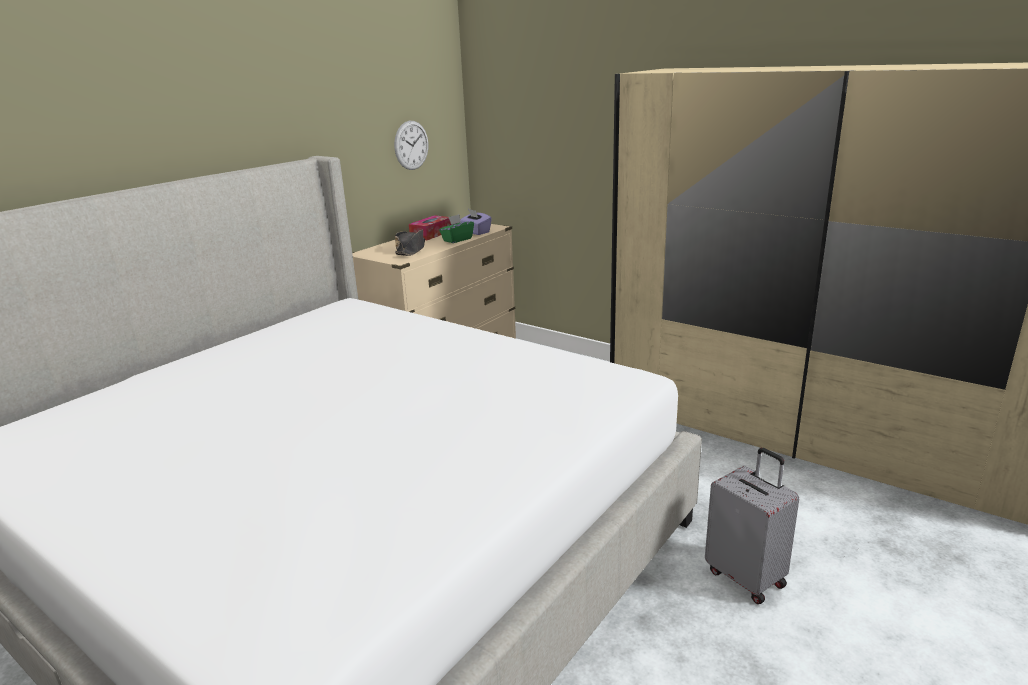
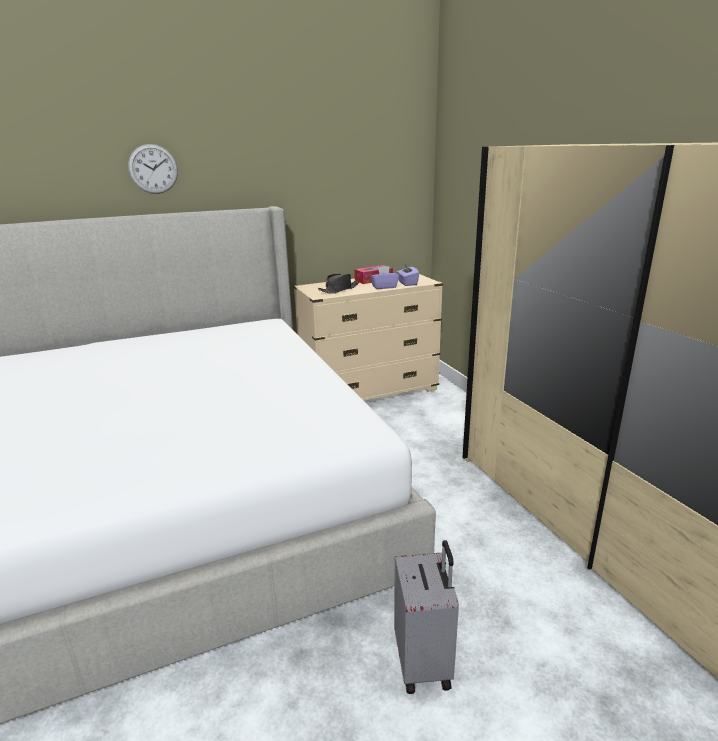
camera: 30 degrees right, 0 degrees up
wall clock [394,121,428,170] -> wall clock moved to [128,144,178,194]
green tissue box [439,214,474,243] -> purple tissue box [370,266,399,289]

